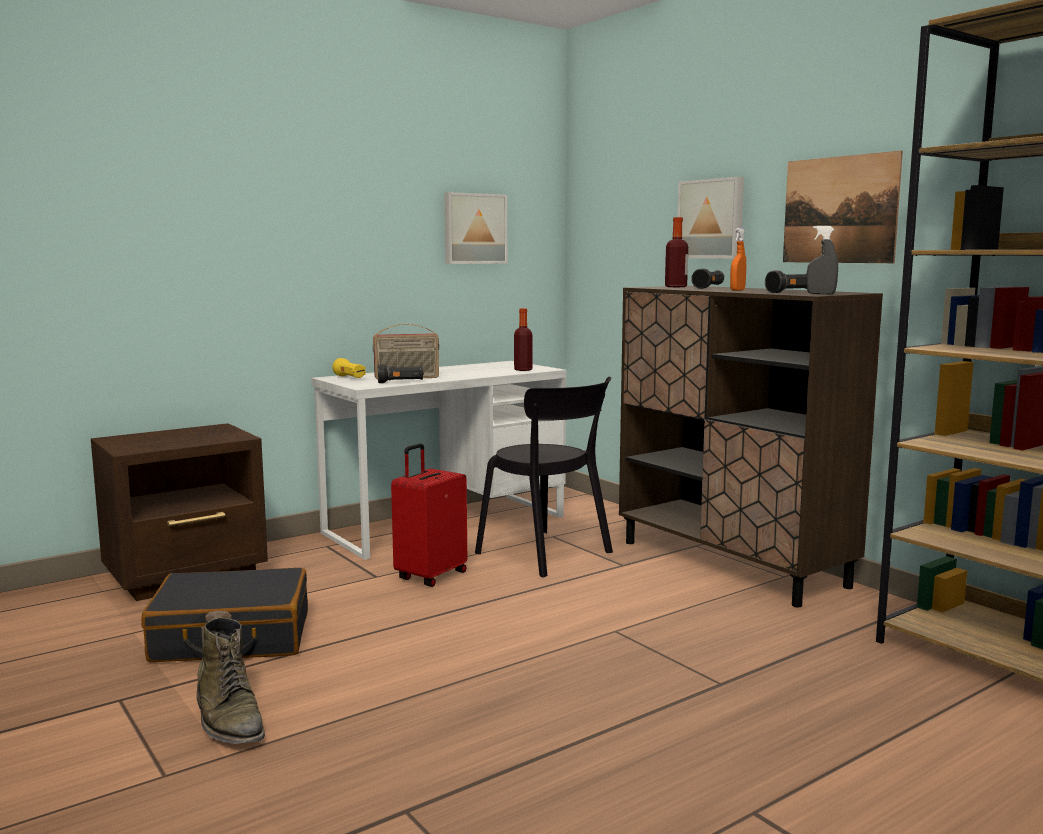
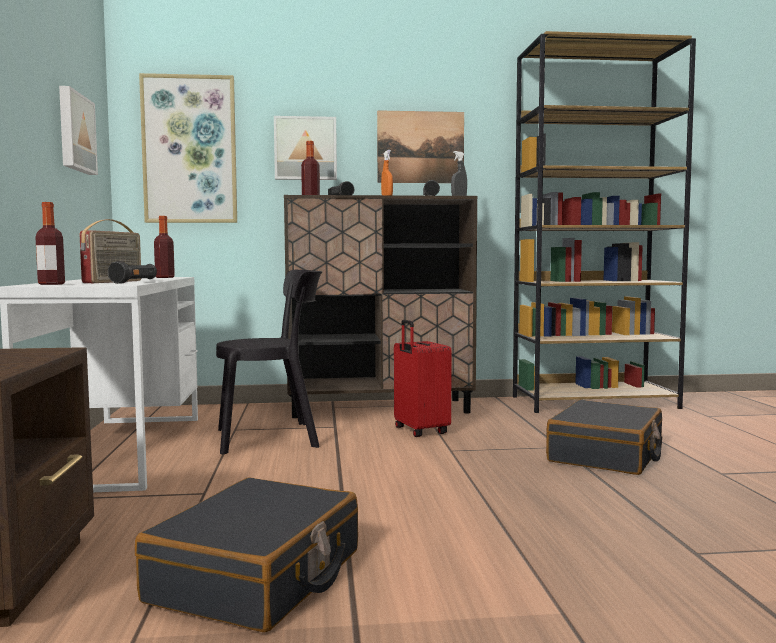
camera: 60 degrees left, 5 degrees down
green boot [196,617,265,744] -> none
yellow flashlight [332,358,366,378] -> bottle [35,202,65,285]
red suitcase [391,443,467,587] -> red suitcase moved to [394,320,452,437]
none -> picture [139,73,237,223]
none -> black suitcase [546,400,662,475]

